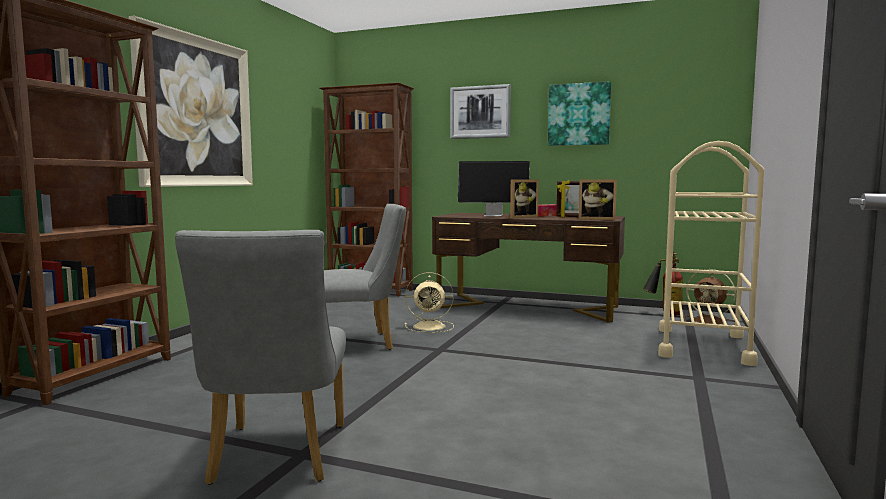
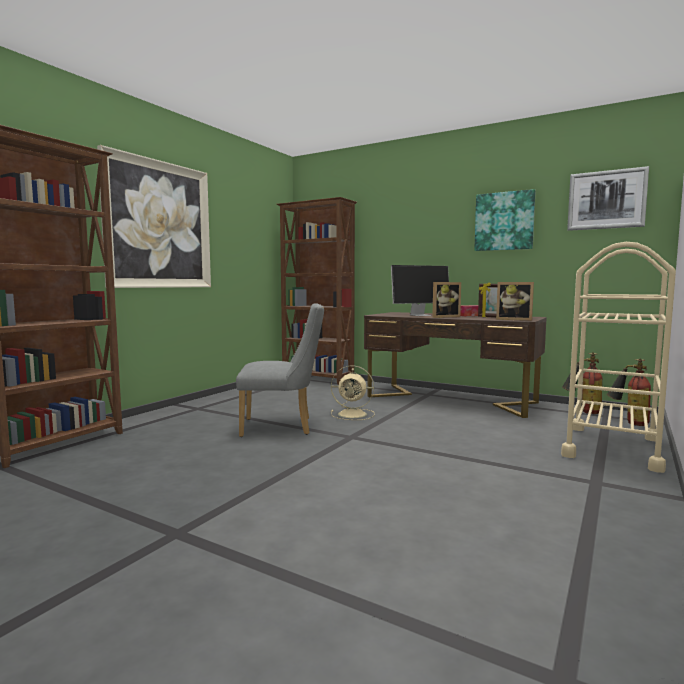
camera: 10 degrees right, 0 degrees up
grey chair [175,230,346,485] -> none
picture [450,84,511,139] -> picture moved to [567,166,649,231]
monitor [458,161,530,217] -> monitor turned 45 degrees counterclockwise [391,265,449,316]
brown fan [684,269,736,325] -> fire extinguisher [607,358,651,426]

